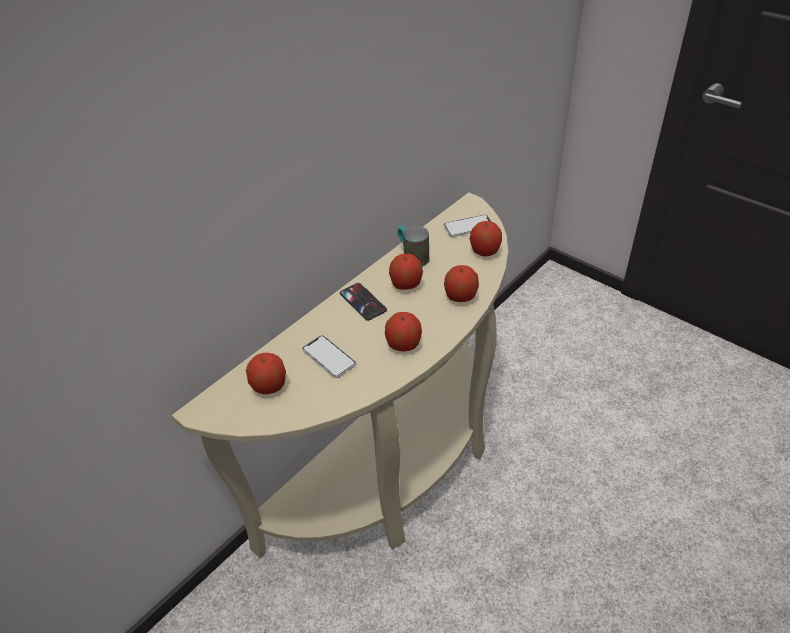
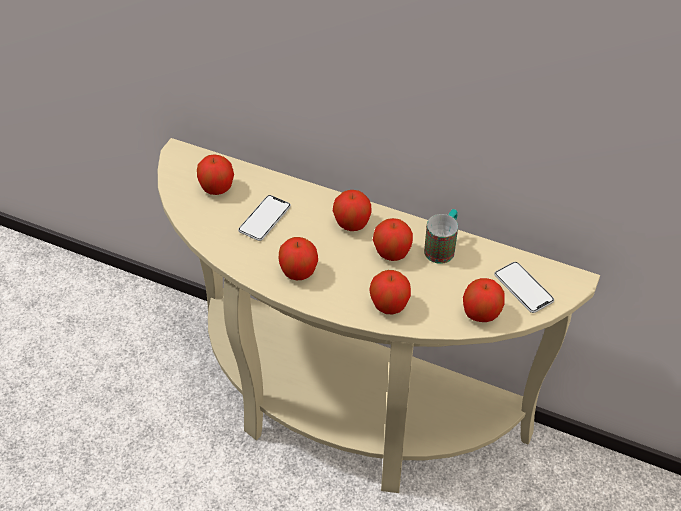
camera: 70 degrees right, 5 degrees up
phone [340,283,387,321] -> apple [333,190,371,231]

